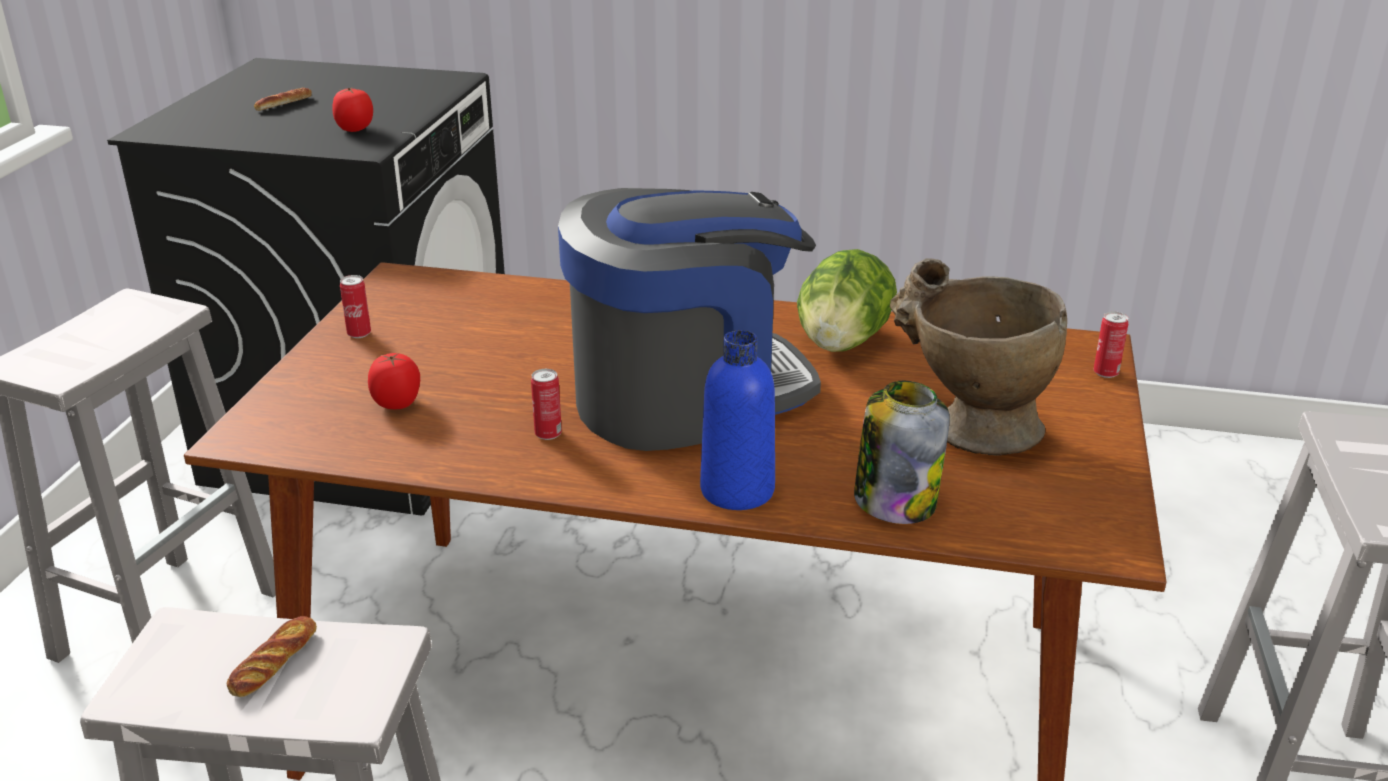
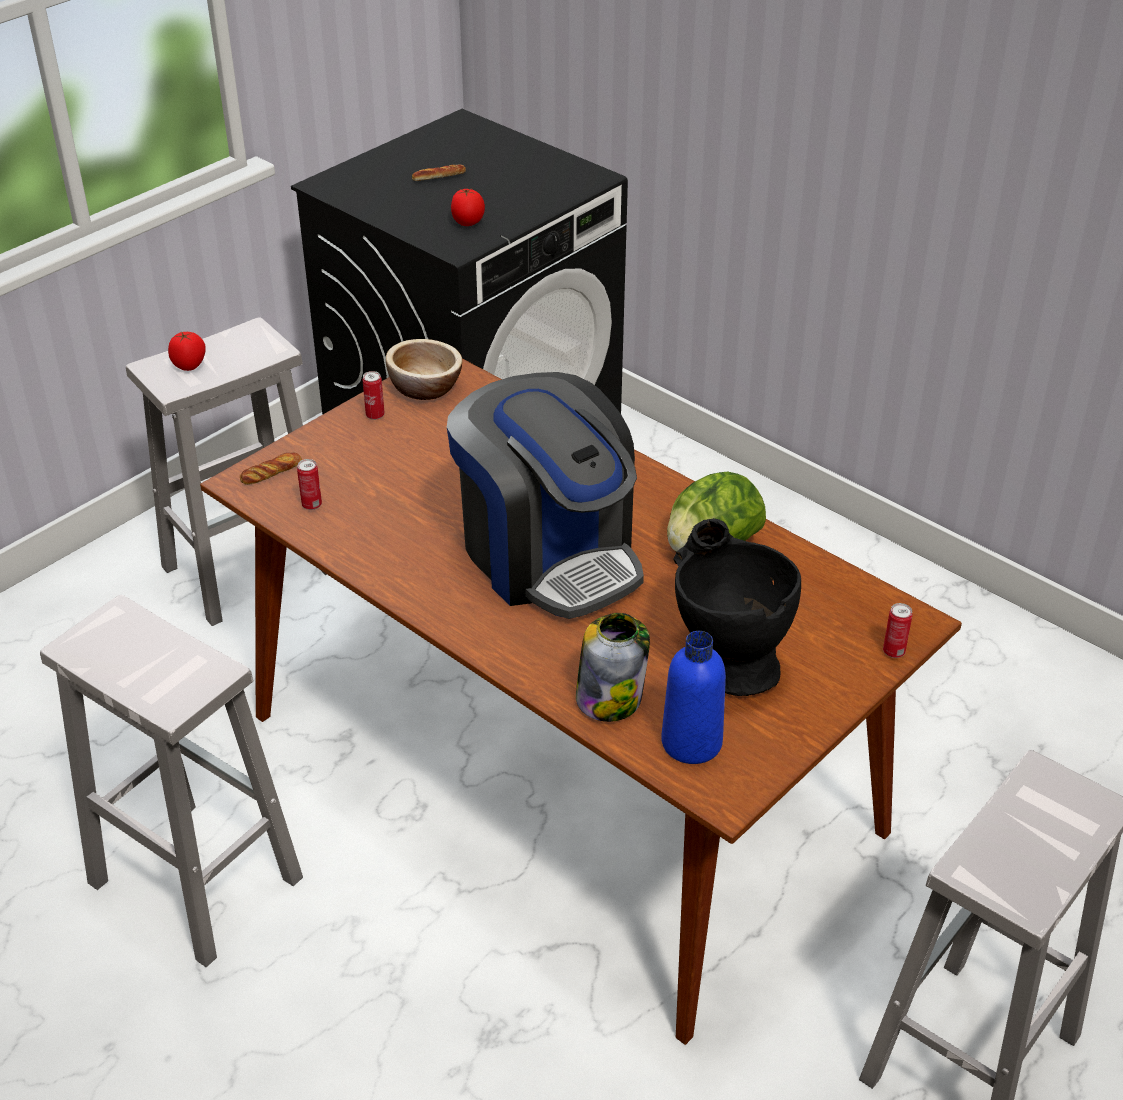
camera: 30 degrees right, 10 degrees up
bread [227,616,317,697] -> bread moved to [240,453,302,485]
tomato [368,353,420,409] -> tomato moved to [168,332,206,371]
can [531,369,562,440] -> can moved to [297,459,322,510]
coffee machine [558,188,821,451] -> coffee machine turned 45 degrees clockwise [447,372,644,619]
blue bottle [700,330,775,510] -> blue bottle moved to [661,631,726,764]
beige vase [890,258,1067,456] -> black vase [673,518,801,696]
none -> bowl [386,339,463,400]

